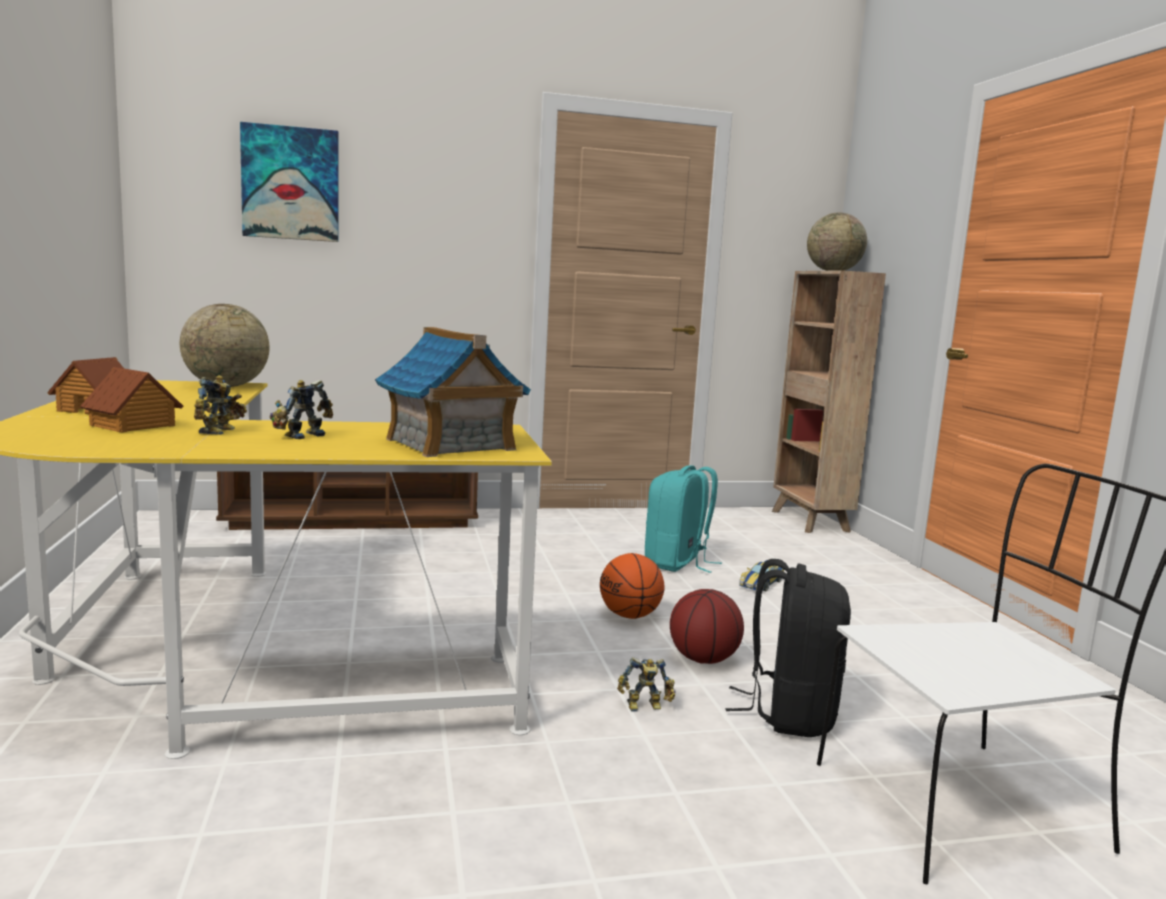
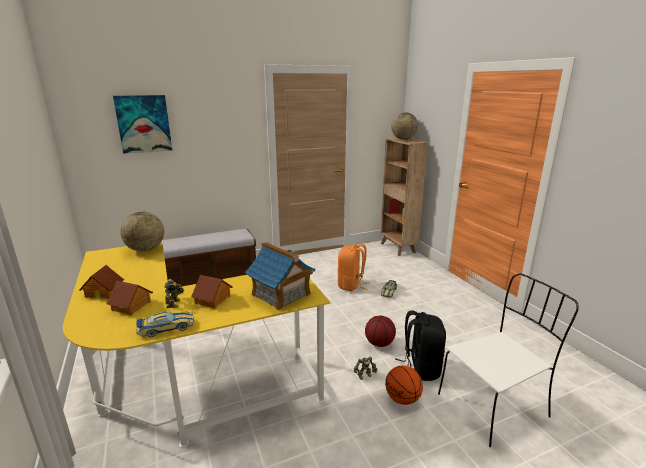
camera: 10 degrees left, 10 degrees up
toy robot [269,380,333,439] -> toy house [191,275,232,308]
basketball [600,553,665,619] -> basketball moved to [385,365,423,405]
turquoise backpack [645,466,722,573] -> orange backpack [338,244,368,291]
none -> toy car [136,311,194,337]

